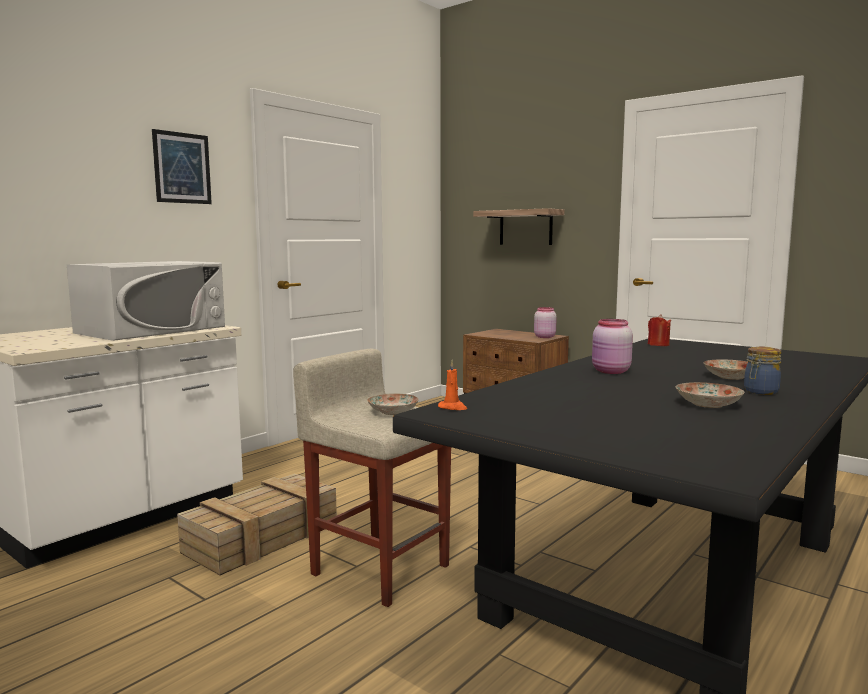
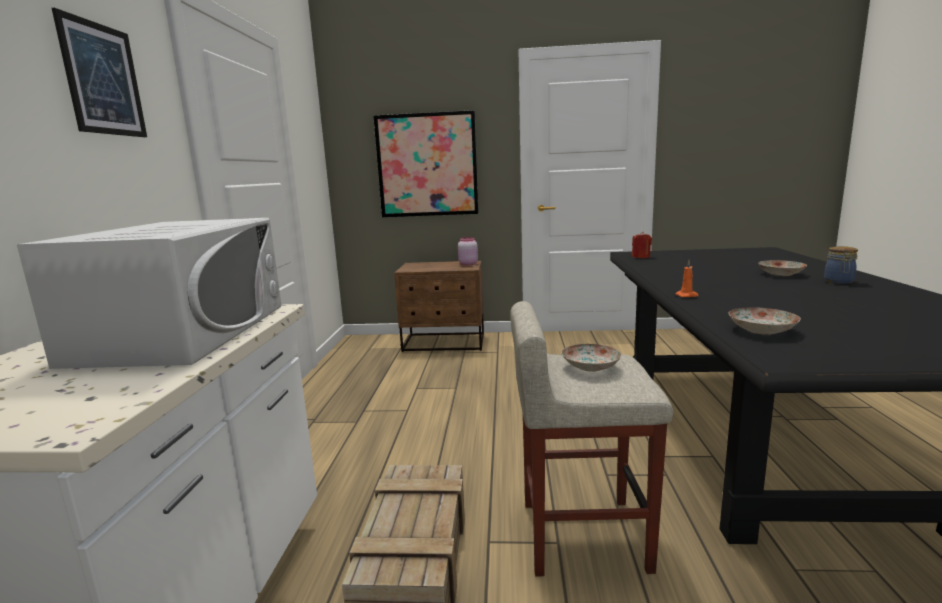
camera: 35 degrees left, 5 degrees up
orange candle [438,360,467,410] -> orange candle moved to [675,260,698,297]
shelf [473,208,564,245] -> picture [373,110,479,217]
pink jar [592,319,633,374] -> none
plate [675,382,744,408] -> plate moved to [728,307,801,335]

